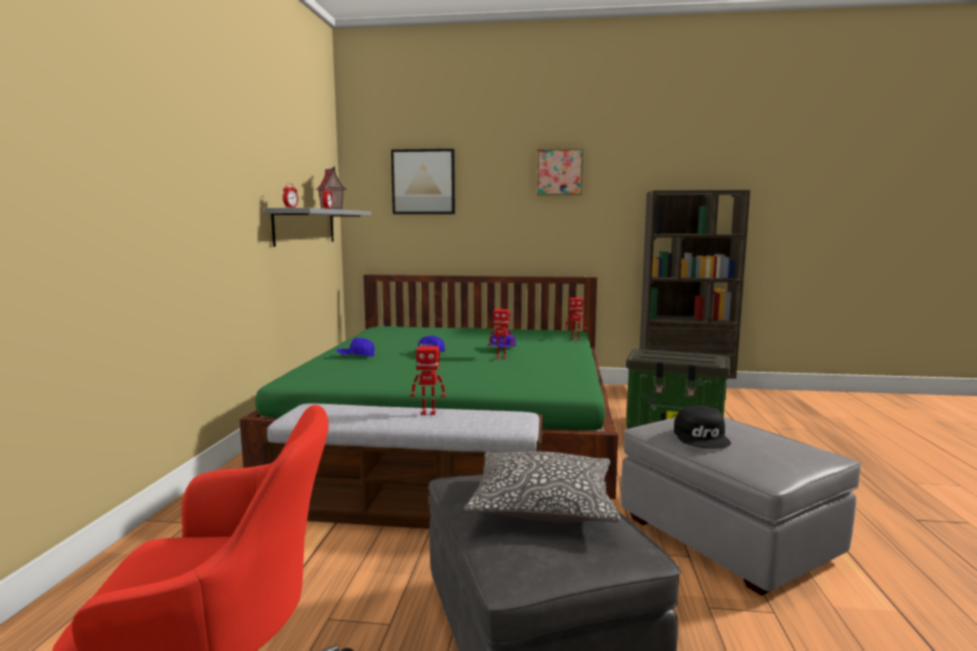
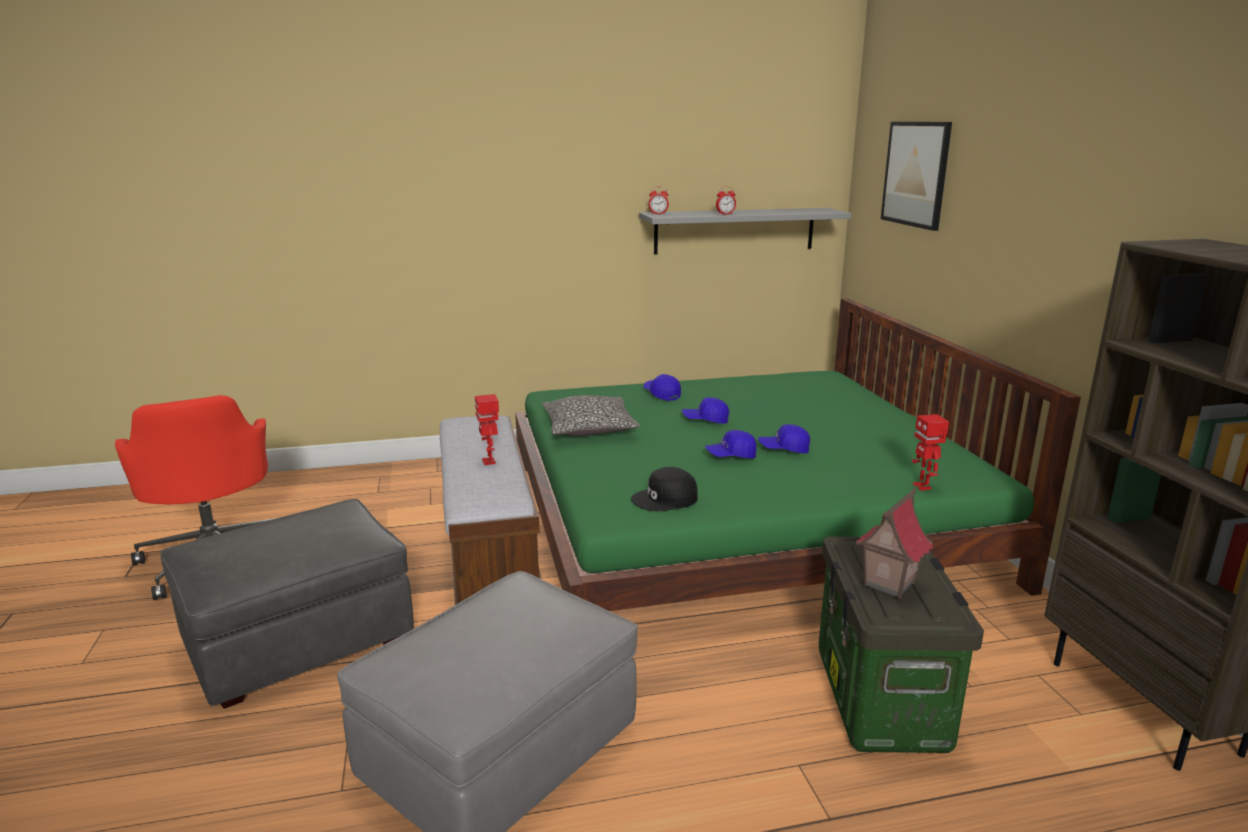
camera: 70 degrees right, 10 degrees up
toy house [315,167,347,210] -> toy house moved to [855,488,933,598]
pillow [464,451,621,522] -> pillow moved to [542,395,640,436]
toy robot [488,309,514,359] -> blue cap [705,430,757,458]
picture [537,148,583,195] -> none
black cap [674,406,731,449] -> black cap moved to [631,467,698,511]

